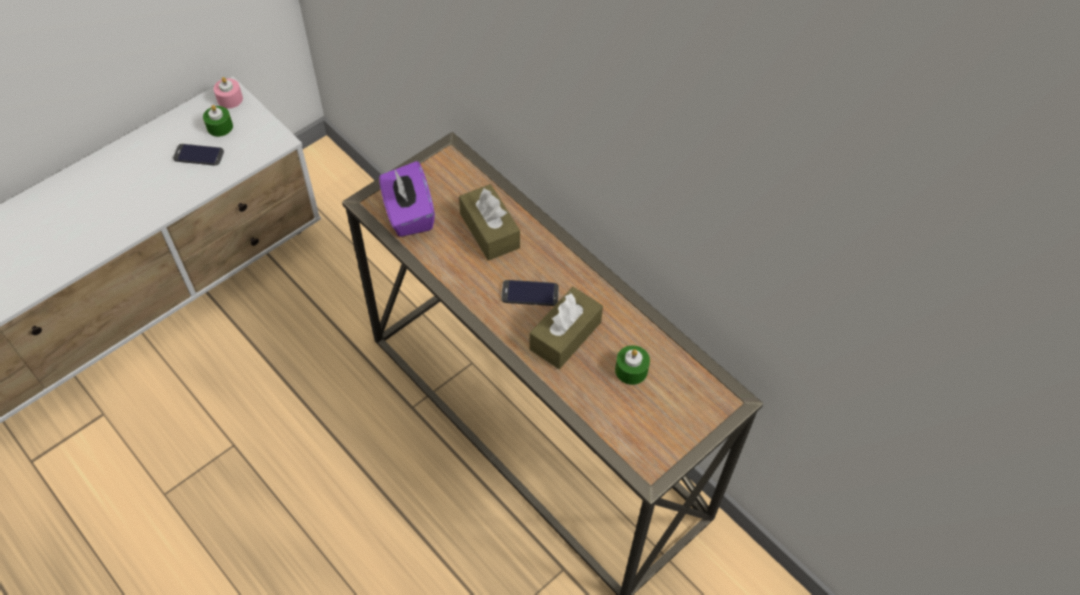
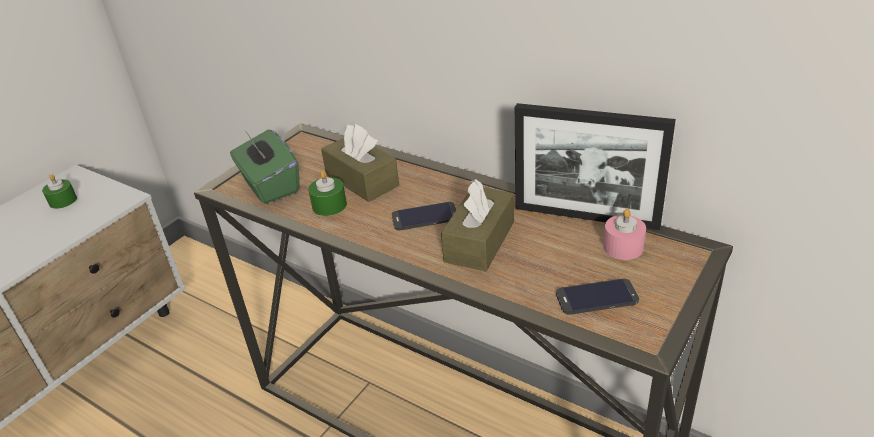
camera: 10 degrees left, 20 degrees down
phone [173,144,224,166] -> phone moved to [556,279,639,315]
pink candle [214,77,243,109] -> pink candle moved to [603,209,646,260]
purple tissue box [379,161,435,237] -> green tissue box [230,130,299,204]
green candle [615,345,650,385] -> green candle moved to [308,171,347,216]
none -> picture frame [515,103,676,230]

